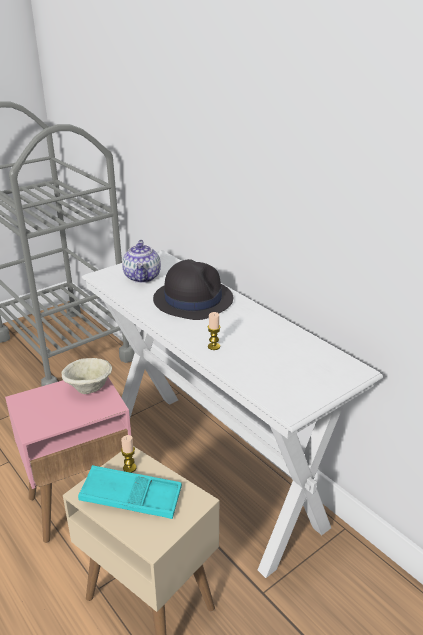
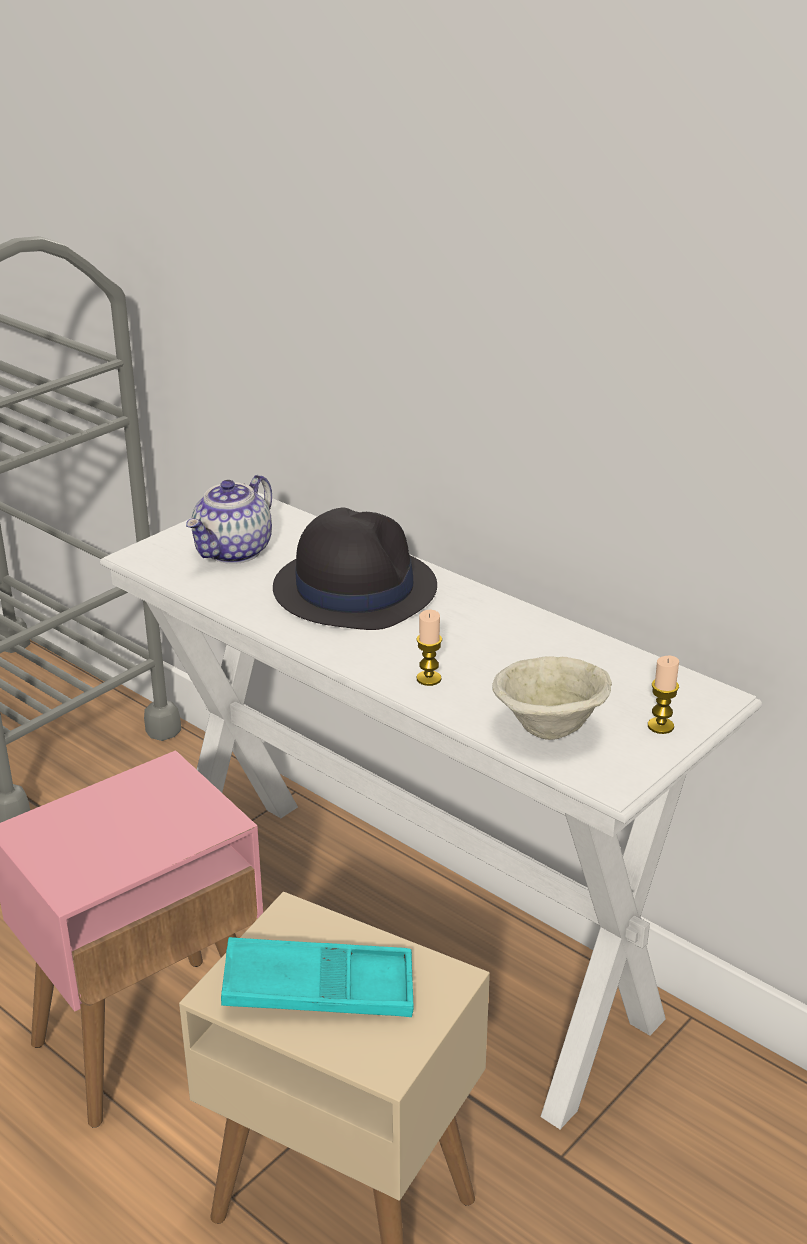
camera: 10 degrees left, 0 degrees up
beige bowl [62,358,112,394] -> beige bowl moved to [492,656,612,740]
candle [121,435,136,473] -> candle moved to [648,656,679,734]
teapot [122,240,161,283] -> teapot turned 45 degrees clockwise [186,475,272,564]

